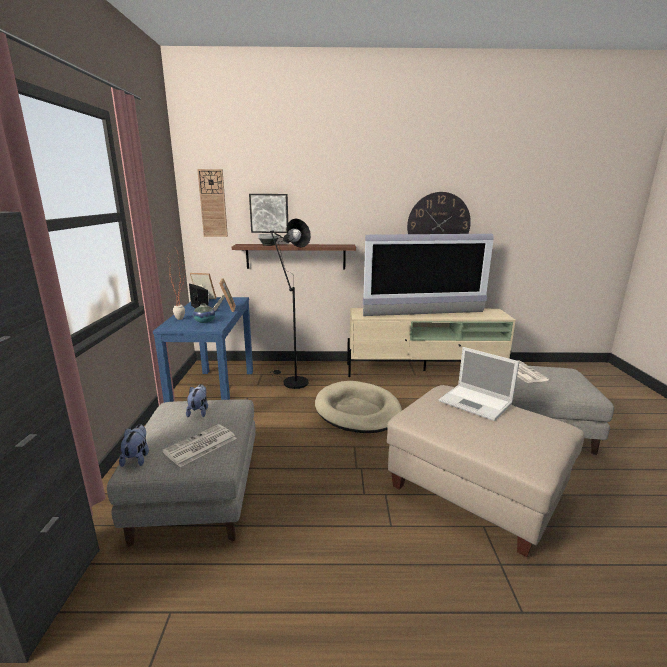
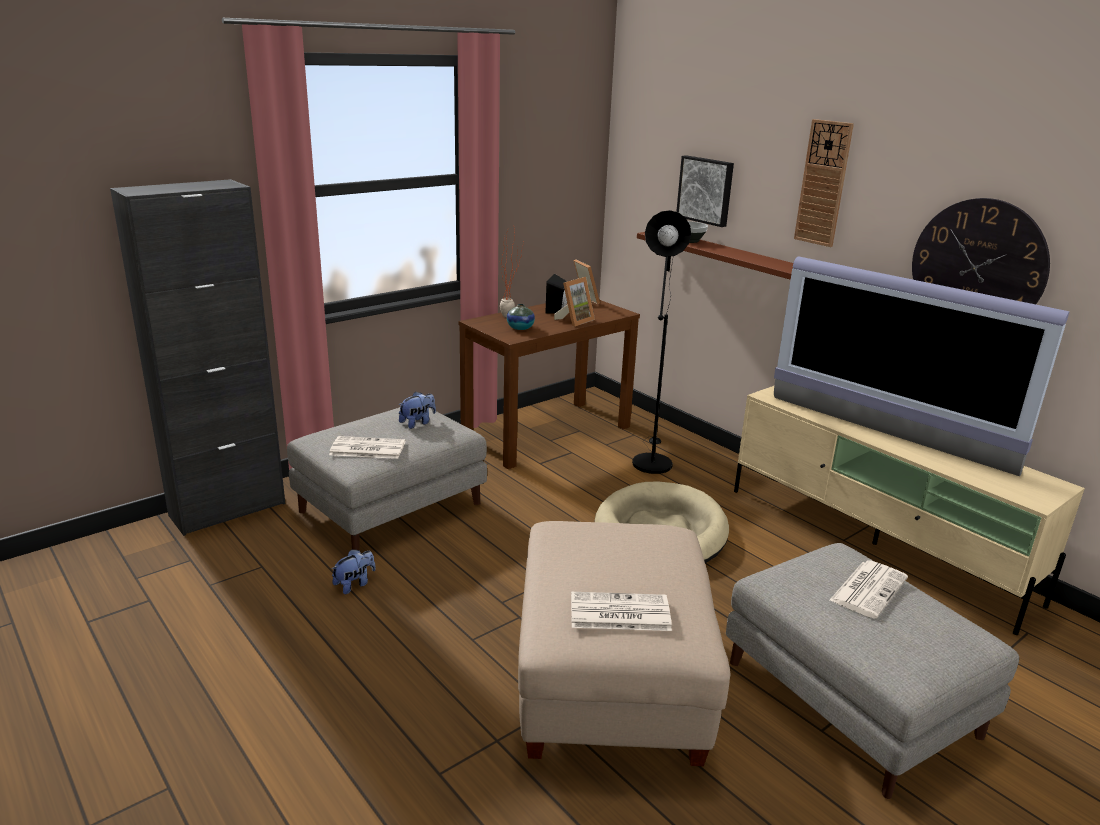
camera: 50 degrees right, 5 degrees up
plush toy [119,424,149,467] -> plush toy moved to [331,549,376,594]
blue console table [153,297,253,403] -> brown console table [459,300,640,469]
wall clock [197,169,228,237] -> wall clock moved to [794,119,854,247]
laptop [439,347,519,421] -> none
none -> newspaper [571,592,672,631]

